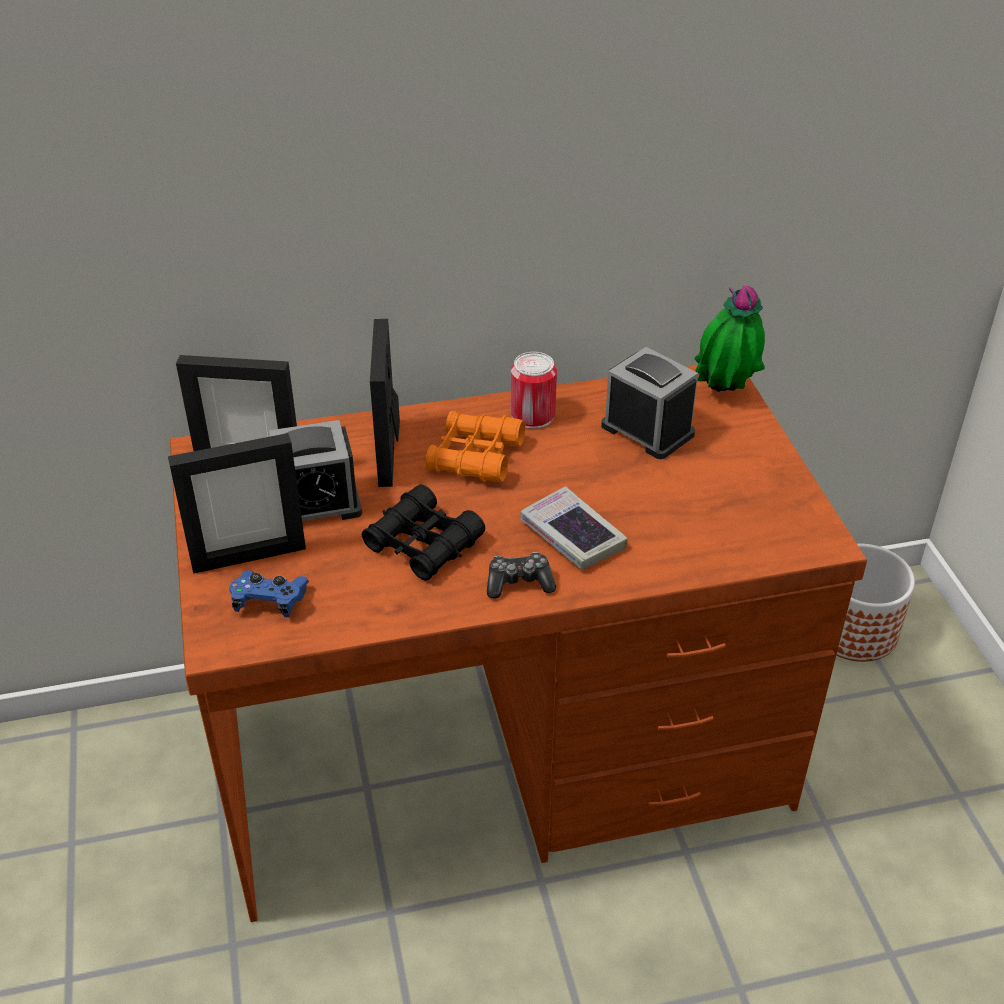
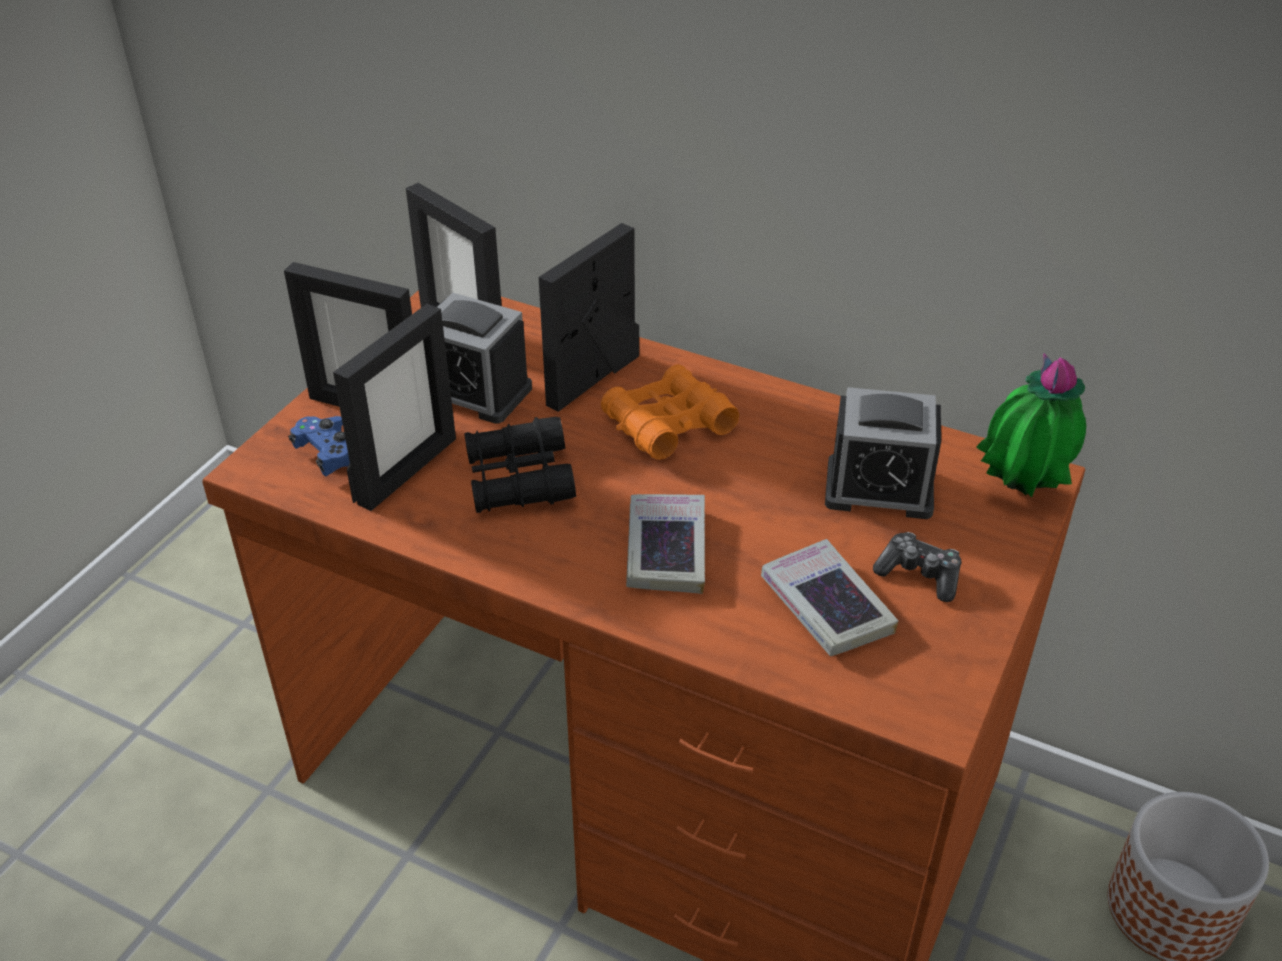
camera: 40 degrees right, 0 degrees up
game controller [487,552,556,598] -> game controller moved to [873,532,961,602]
can [511,352,557,429] -> none
alarm clock [601,347,698,459] -> alarm clock turned 105 degrees clockwise [825,387,941,519]
none -> picture frame [333,304,456,511]
none -> book [761,539,898,656]

